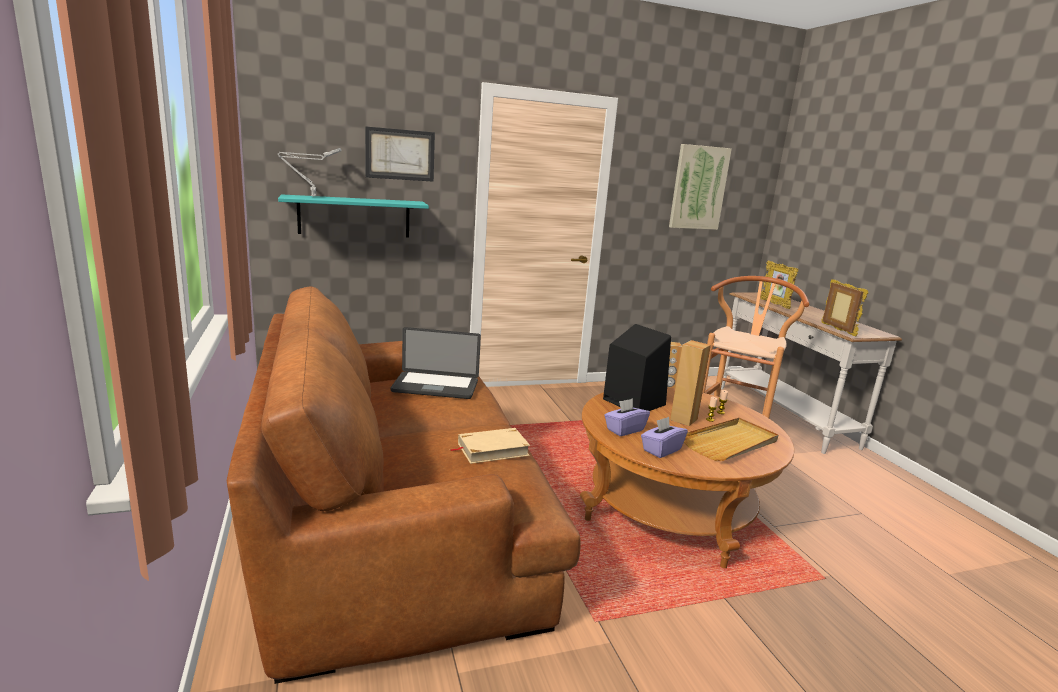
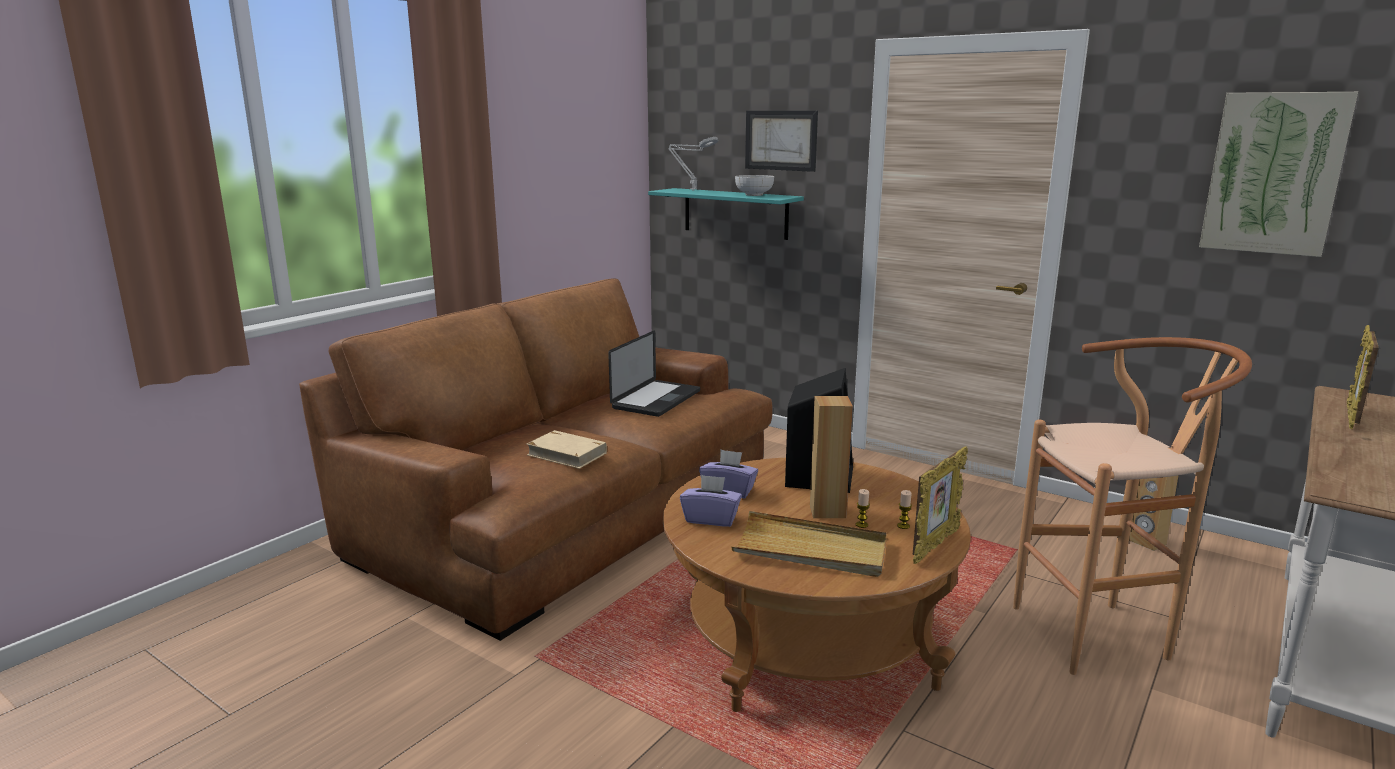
camera: 55 degrees right, 0 degrees up
laptop [390,327,481,399] -> laptop turned 120 degrees counterclockwise [608,331,700,417]
picture frame [822,279,868,336] -> picture frame moved to [912,446,968,564]
none -> bowl [735,175,774,196]

